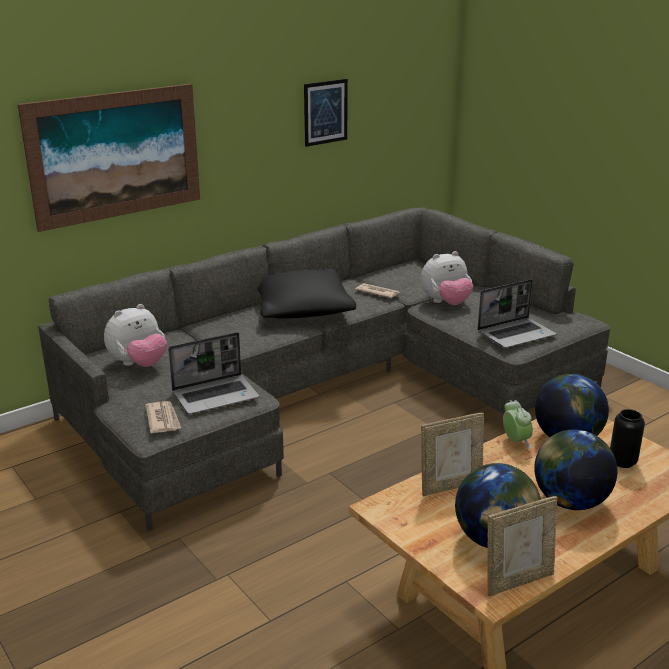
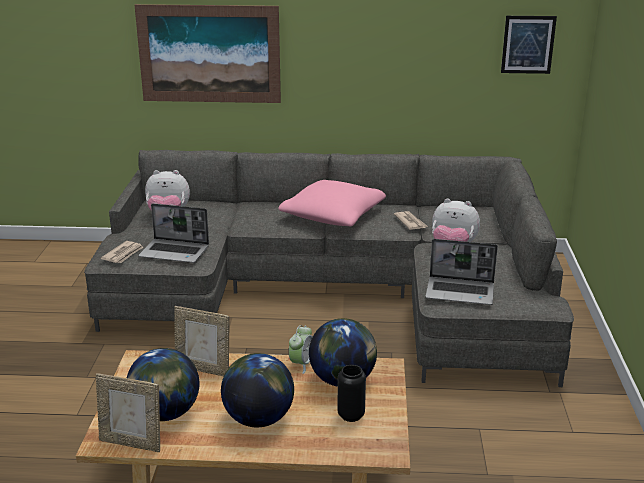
camera: 40 degrees right, 0 degrees up
black pillow [258,269,356,318] -> pink pillow [278,180,386,226]
picture [304,79,348,147] -> picture moved to [501,16,557,74]

